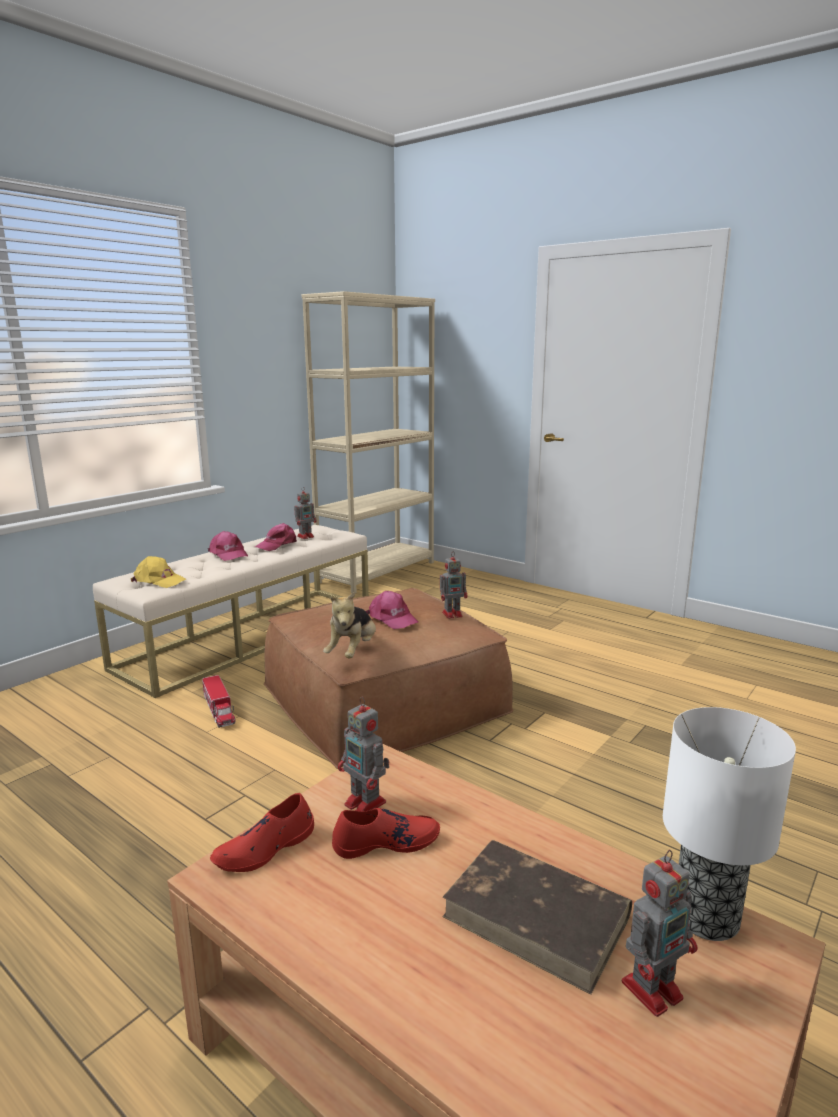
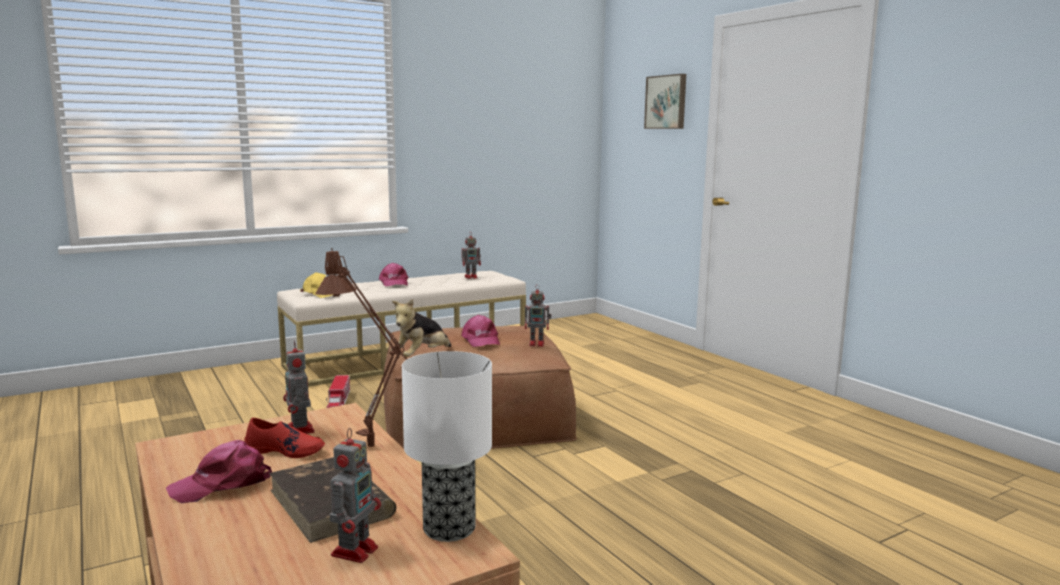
camera: 20 degrees right, 5 degrees down
red shoe [210,793,314,872] -> none
pink cap [255,523,297,551] -> pink cap moved to [166,440,272,503]
beige bookcase [302,291,435,593] -> none
toy robot [622,850,697,1017] -> toy robot turned 60 degrees counterclockwise [330,428,381,563]
none -> brown table lamp [316,248,407,447]
none -> picture [644,74,686,129]

